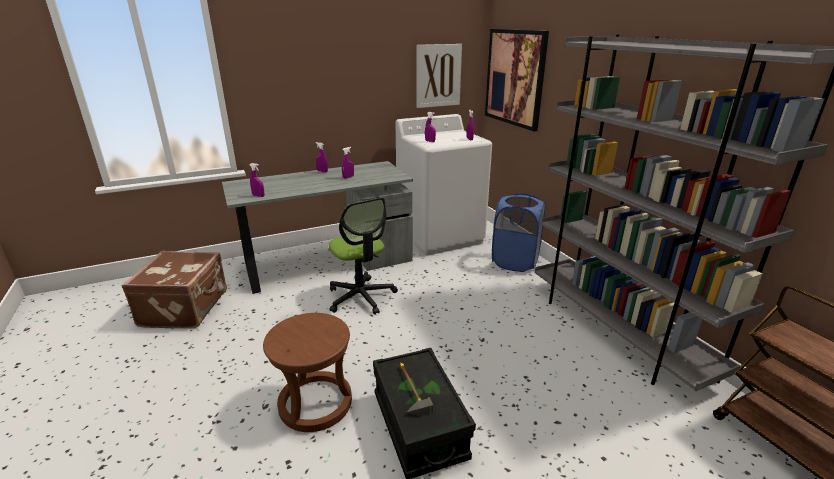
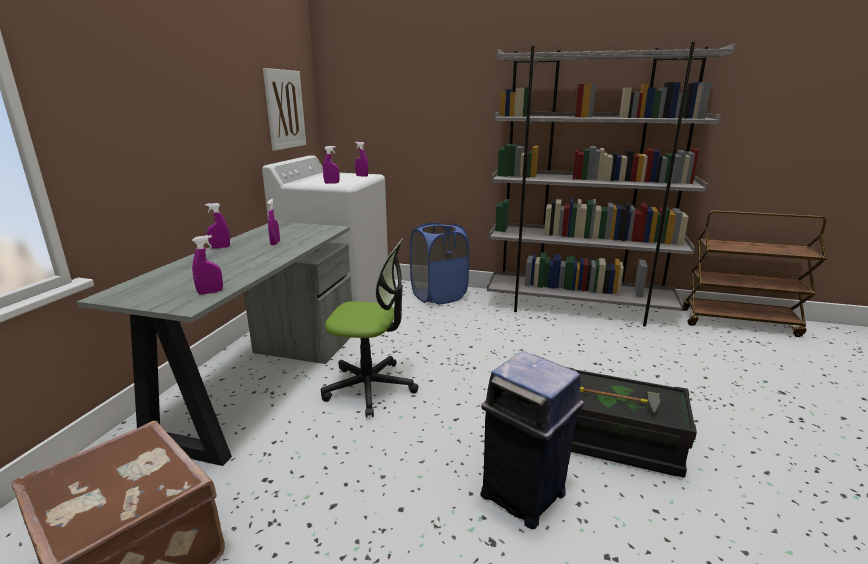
camera: 50 degrees left, 5 degrees down
brown stool [263,313,352,432] -> blue trash can [480,351,584,529]
picture [485,29,549,131] -> none

